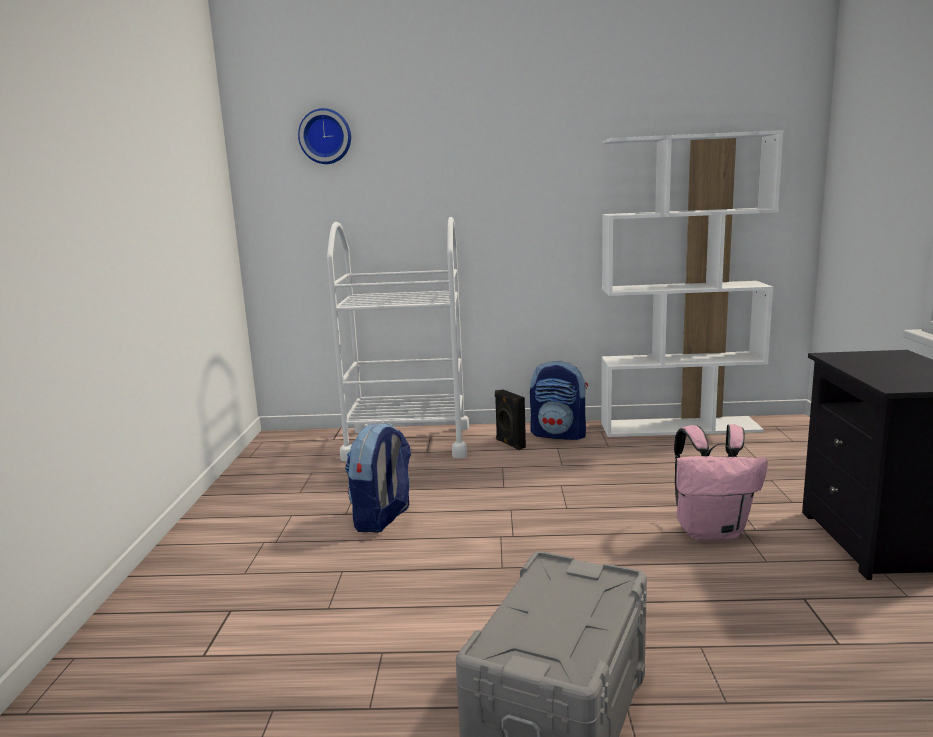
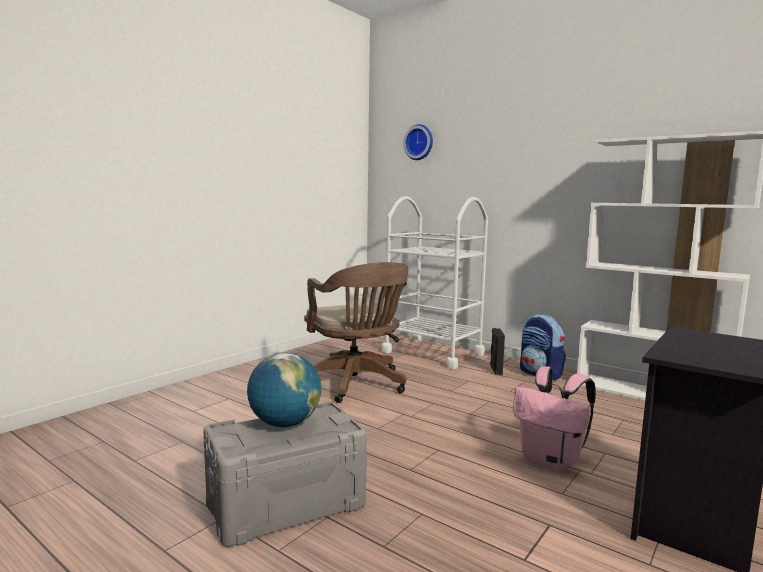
camera: 35 degrees right, 5 degrees down
backpack [345,422,411,533] -> brown office chair [304,262,408,403]
none -> globe [247,353,322,427]

